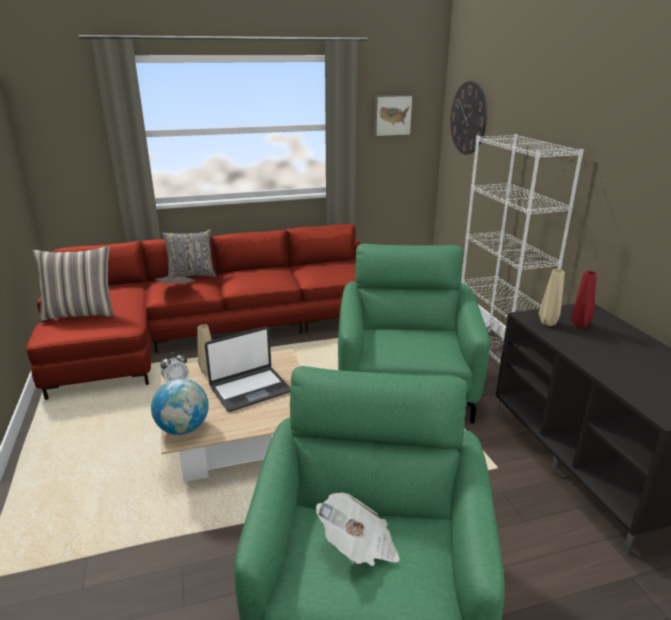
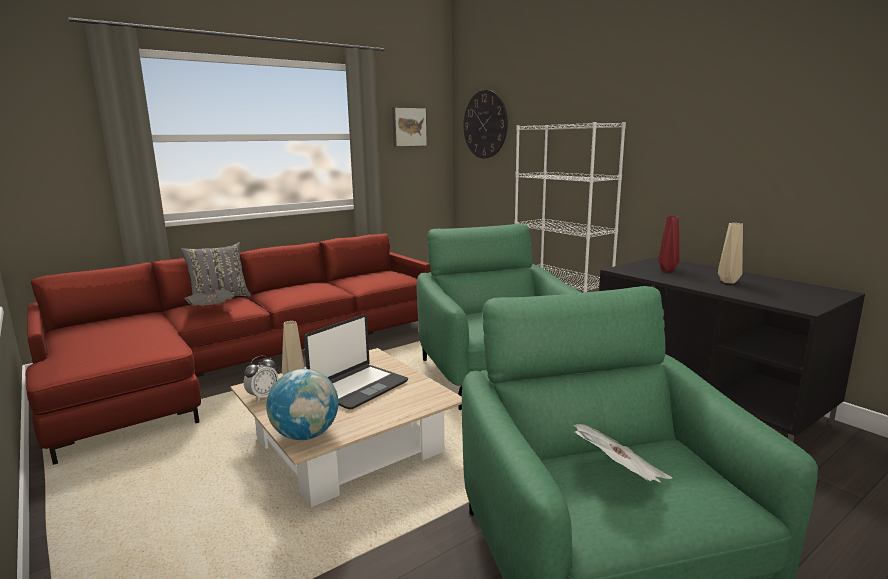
camera: 20 degrees left, 10 degrees down
pillow [32,246,114,321] -> none
beige vase [539,269,565,326] -> beige vase moved to [718,223,743,284]

